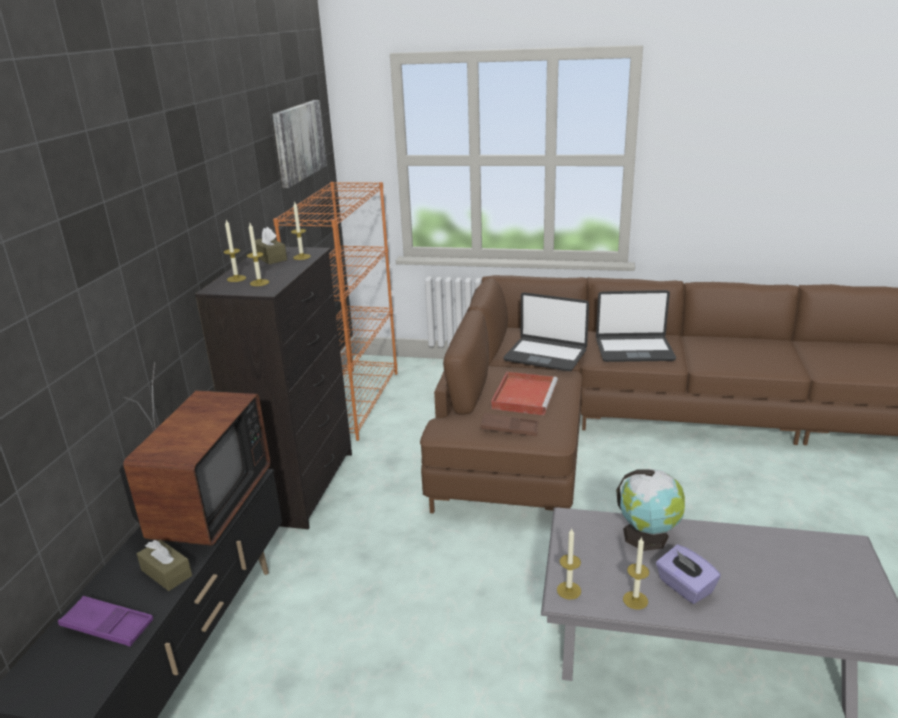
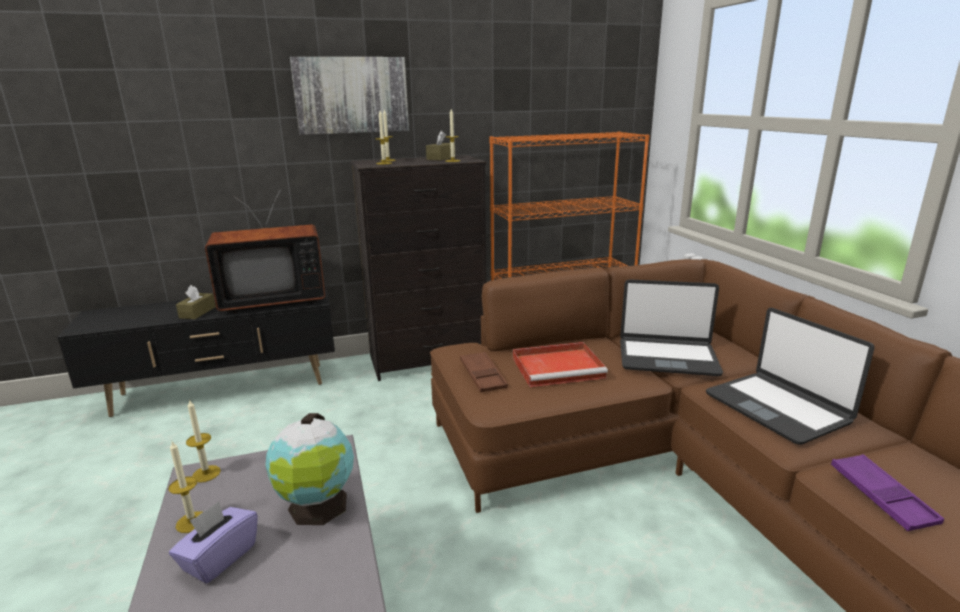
camera: 60 degrees right, 5 degrees down
purple tray [58,596,153,646] -> purple tray moved to [831,454,944,531]
picture [272,100,327,188] -> picture moved to [290,57,409,135]
laptop [503,293,589,371] -> laptop turned 75 degrees counterclockwise [620,279,723,376]

